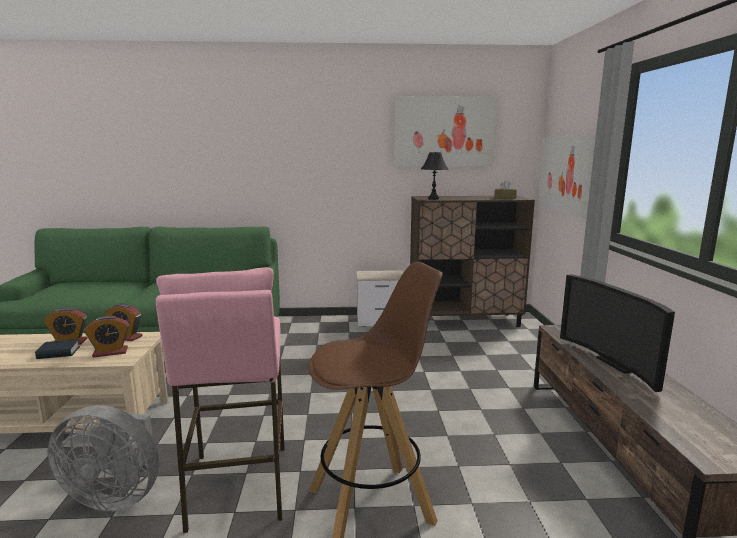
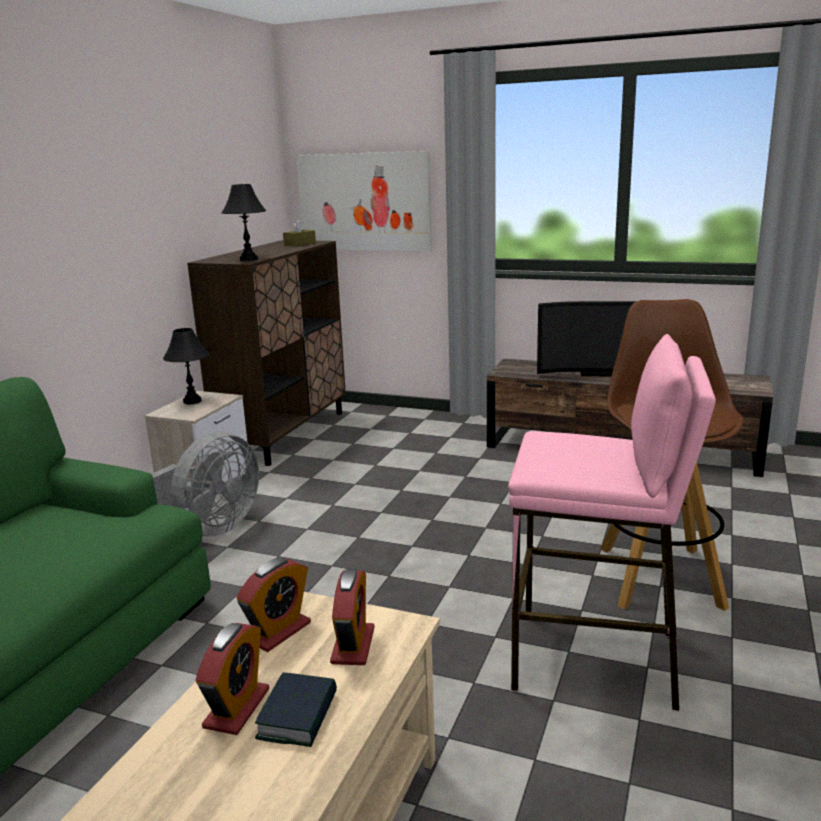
camera: 65 degrees left, 5 degrees up
grey fan [47,406,159,511] -> grey fan moved to [152,432,259,536]
picture [394,96,497,167] -> none
none -> black table lamp [163,328,209,404]

